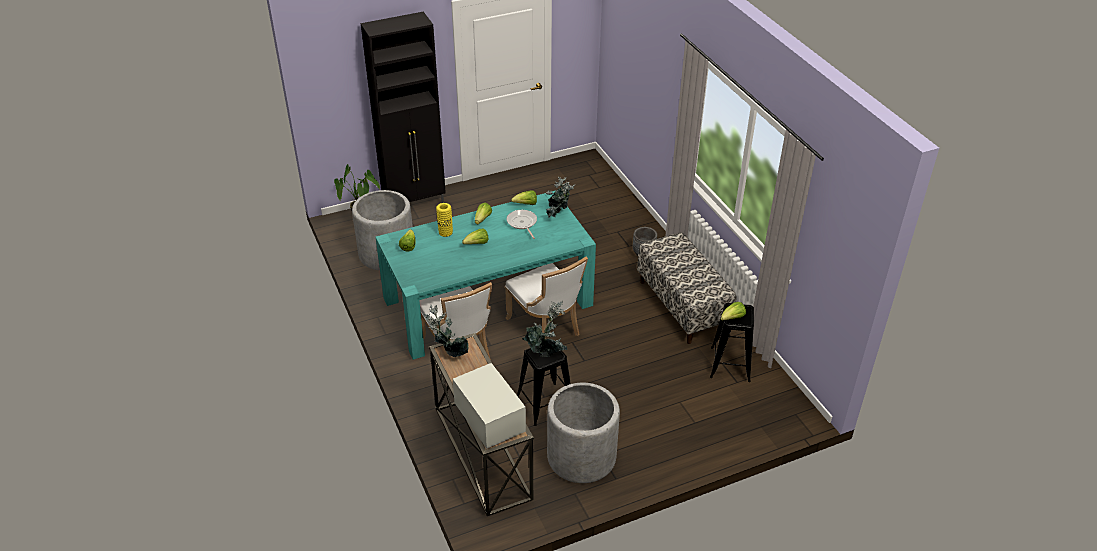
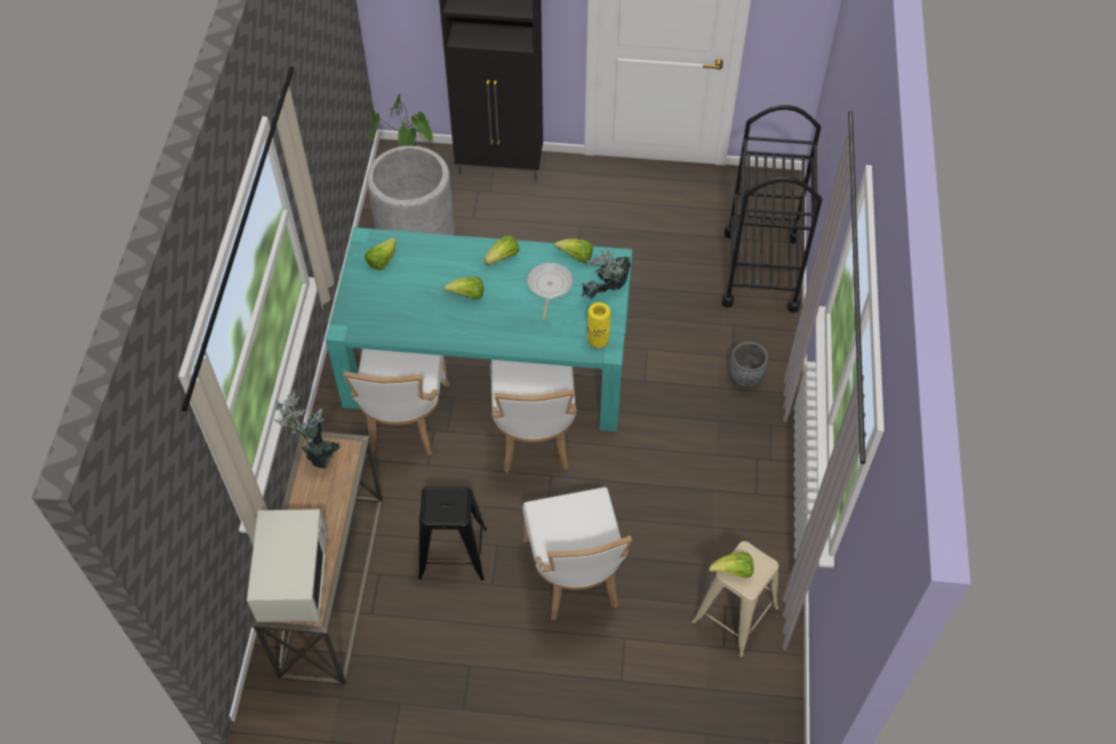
camera: 30 degrees right, 15 degrees up
yellow vase [436,203,453,237] -> yellow vase moved to [587,302,611,348]
potted plant [522,301,568,357] -> none
grey planter [547,383,620,483] -> none
bench [637,232,737,344] -> none
black stool [710,303,754,382] -> beige stool [692,541,779,657]
none -> white chair [523,487,632,620]
none -> black cart [721,105,822,313]

